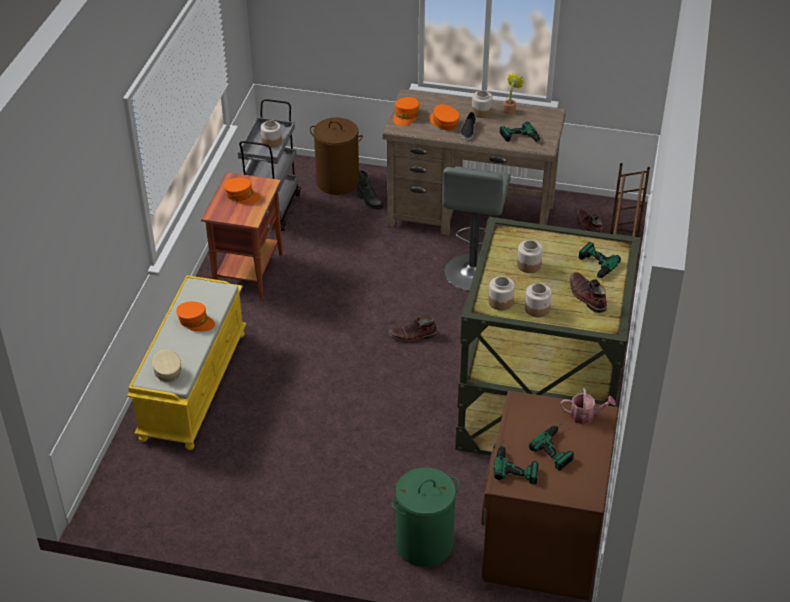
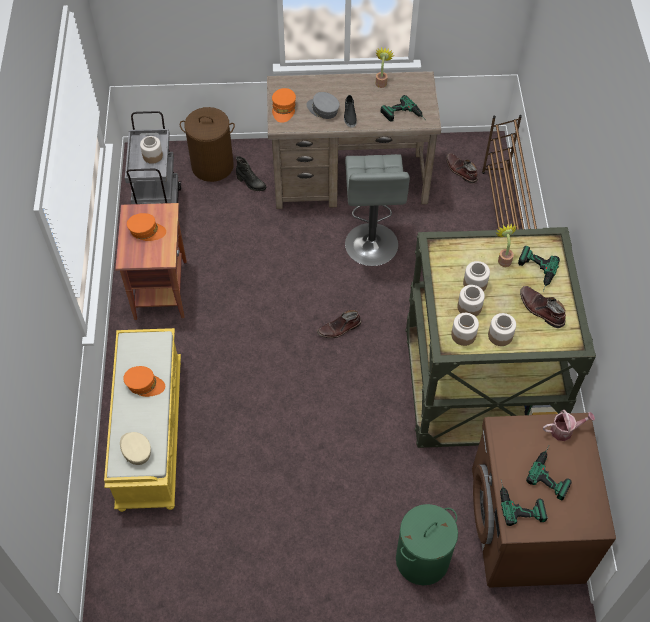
camera: 15 degrees left, 15 degrees up
orange cap [429,104,460,130] -> grey cap [307,92,340,119]
jar [472,90,493,118] -> jar moved to [457,285,485,317]
none -> potted plant [495,224,517,267]

